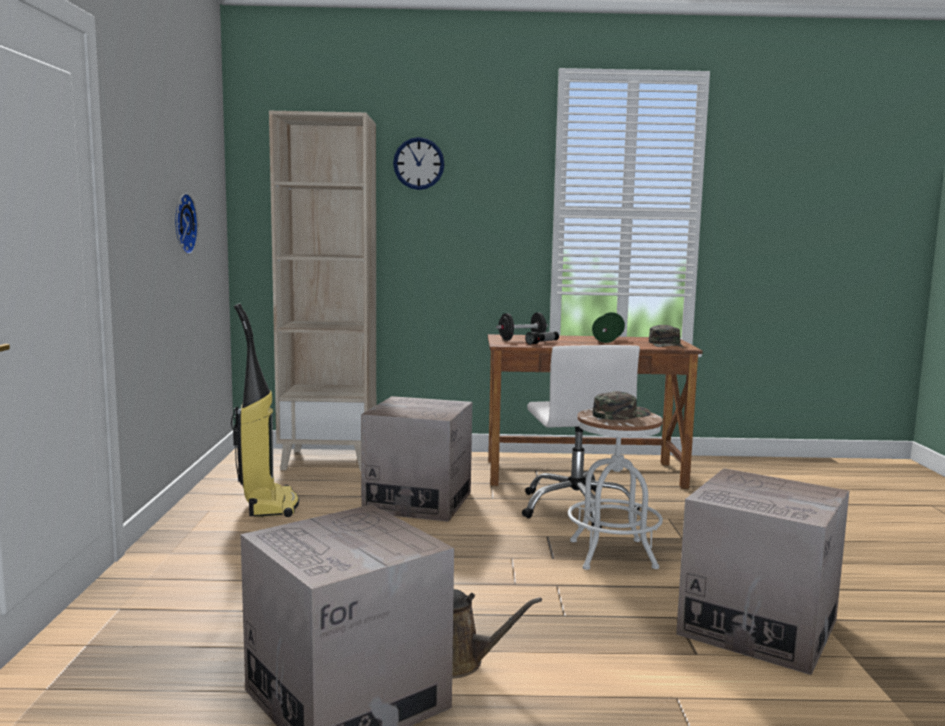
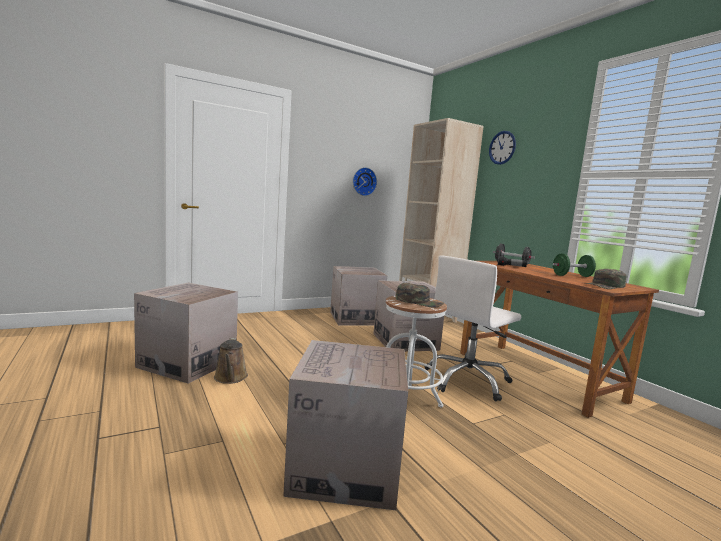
camera: 60 degrees right, 0 degrees up
vacuum cleaner [231,303,299,517] -> cardboard box [330,266,387,325]

